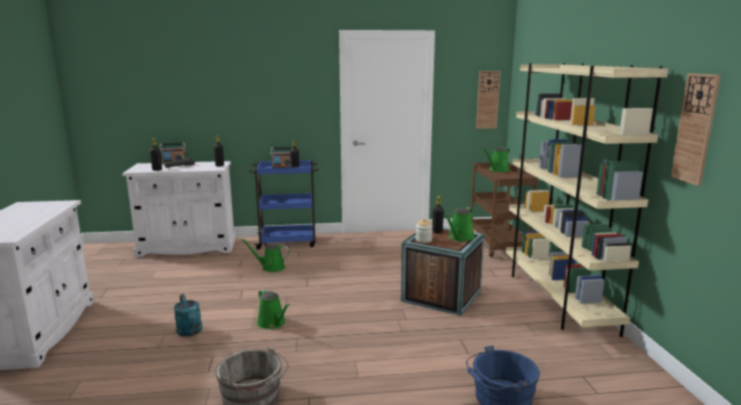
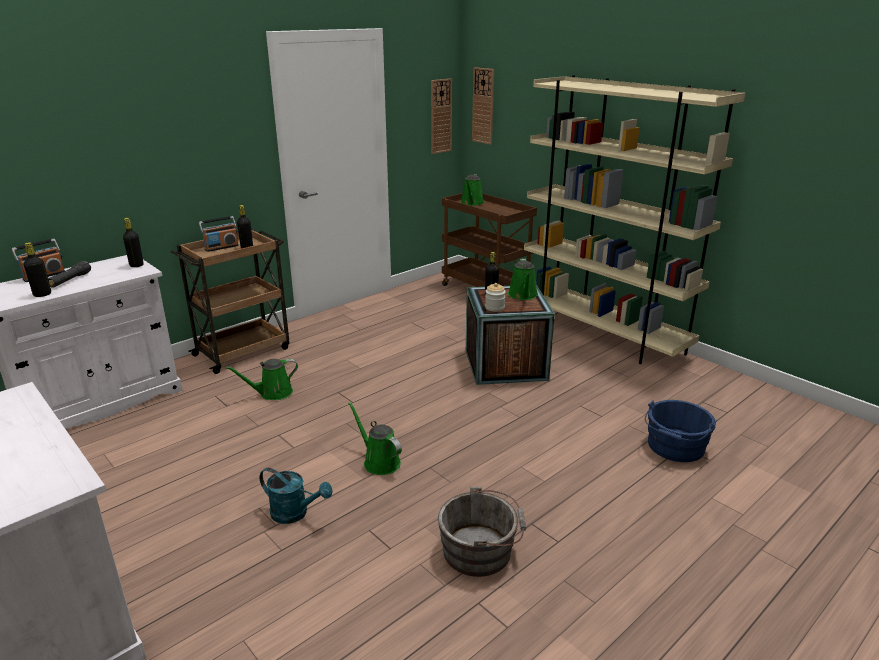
camera: 35 degrees left, 10 degrees up
blue cart [249,160,319,250] -> brown cart [171,229,290,374]
green watering can [257,289,290,329] -> green watering can turned 150 degrees counterclockwise [348,402,402,475]
wall clock [671,73,721,186] -> wall clock moved to [472,67,494,145]

